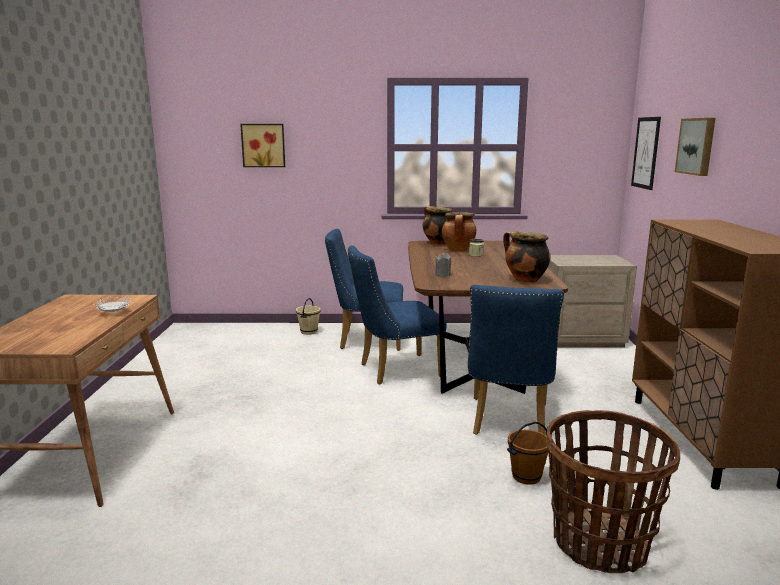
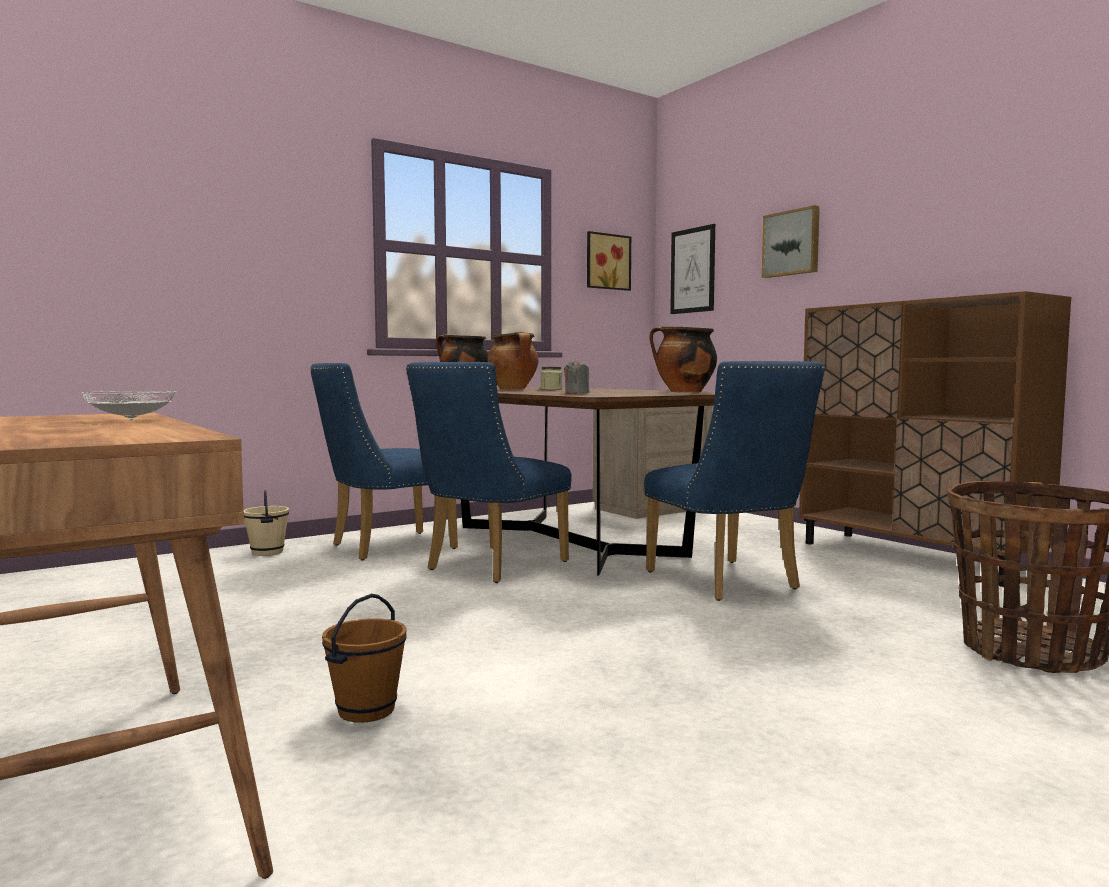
camera: 35 degrees left, 10 degrees down
picture [240,124,285,167] -> picture moved to [587,231,631,291]
brown bucket [507,422,548,485] -> brown bucket moved to [322,594,406,723]

